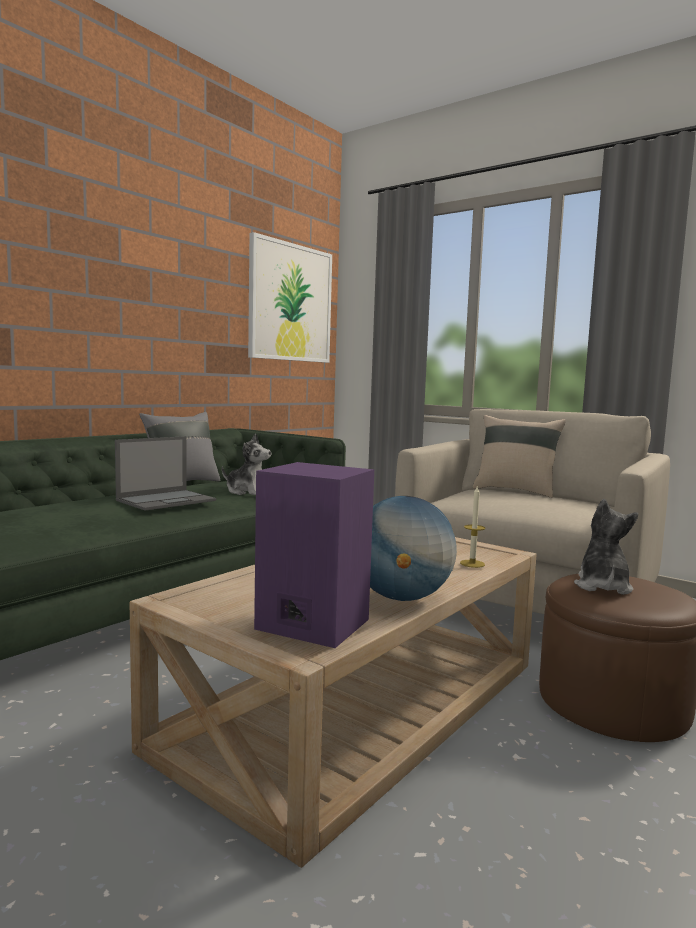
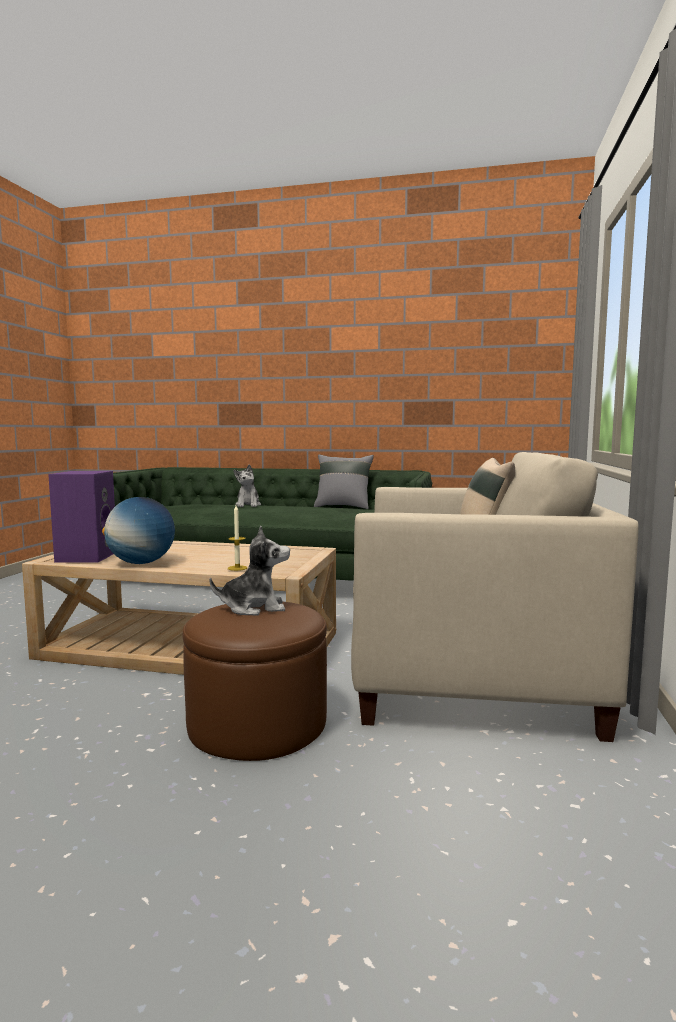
camera: 65 degrees right, 0 degrees up
laptop [115,436,216,511] -> none
plush toy [222,433,271,495] -> plush toy moved to [234,464,261,507]
picture [248,232,332,363] -> none

